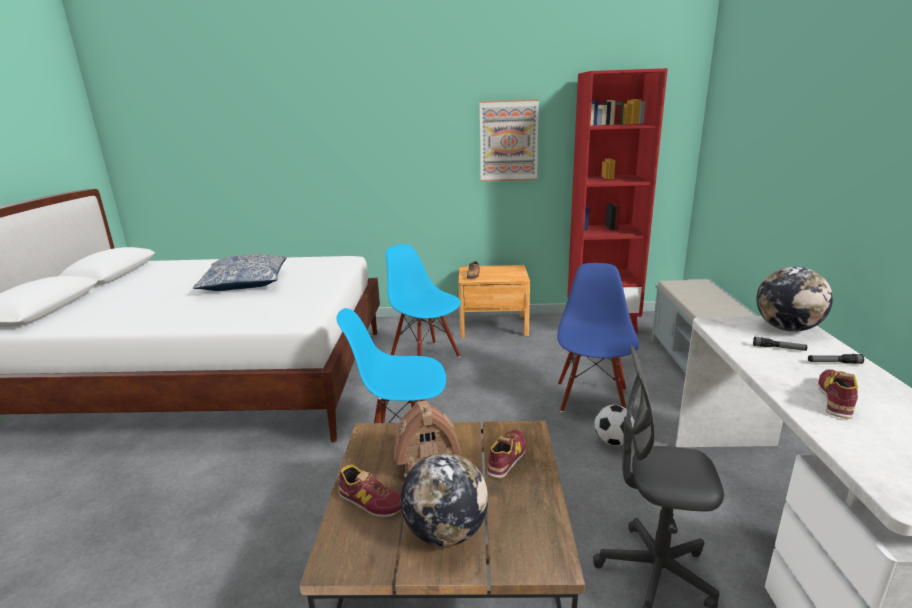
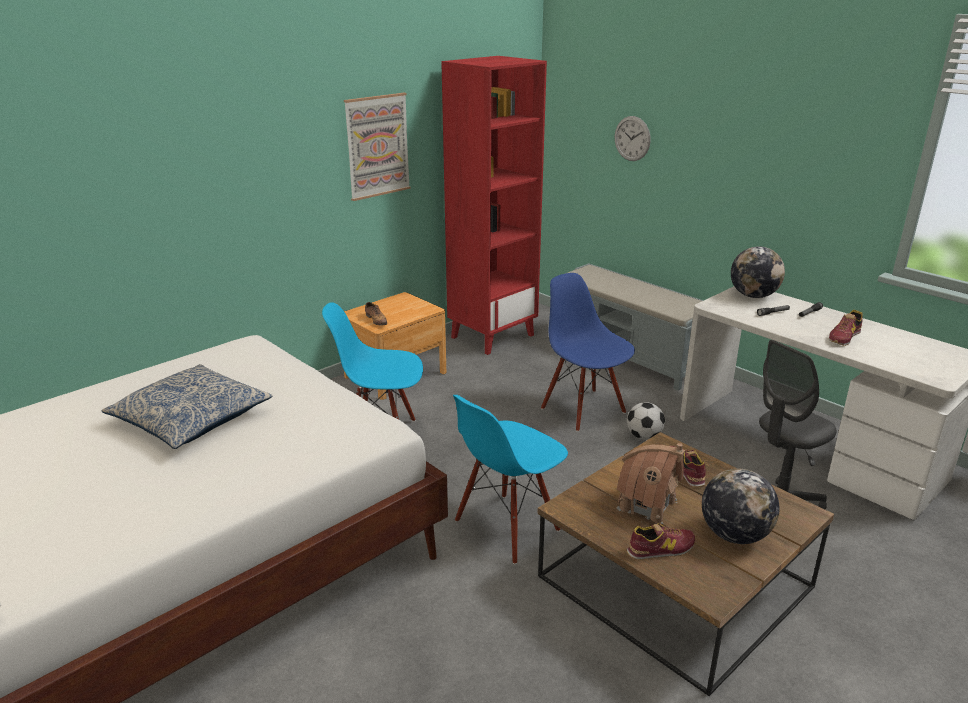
camera: 45 degrees left, 5 degrees up
shoe [818,370,858,419] -> shoe turned 120 degrees counterclockwise [829,310,863,346]
none -> wall clock [615,116,651,161]

